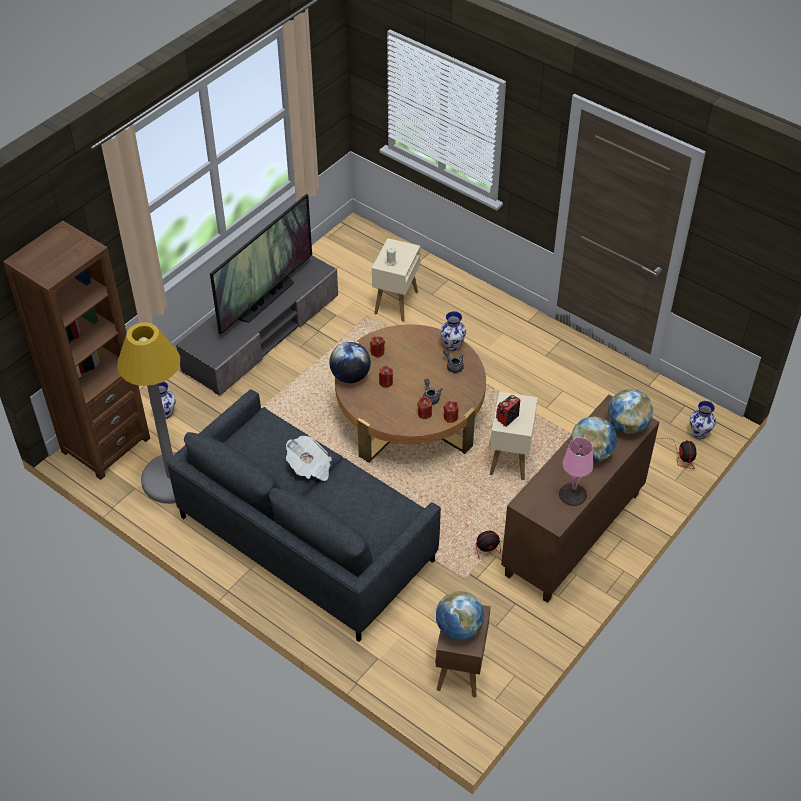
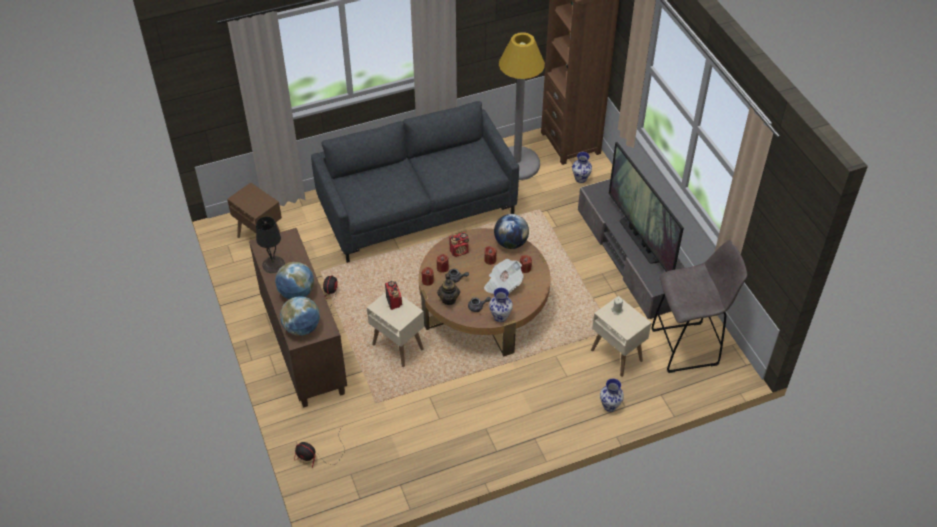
camera: 120 degrees right, 0 degrees up
newspaper [286,436,332,481] -> newspaper moved to [484,259,524,294]
globe [436,591,484,641] -> none
pink table lamp [559,438,593,506] -> black table lamp [256,217,285,273]
vase [690,401,716,439] -> vase moved to [600,379,624,412]
none -> teapot [437,273,460,305]
none -> radio [450,232,469,257]
none -> grey stool [651,241,748,373]

